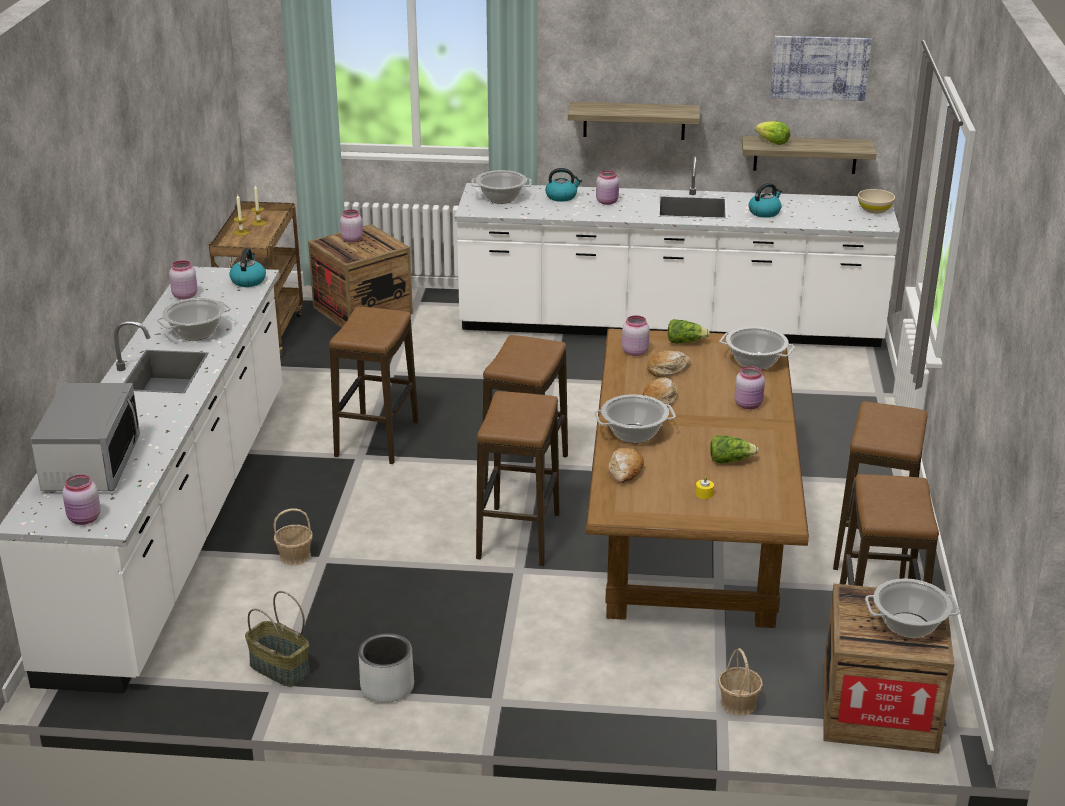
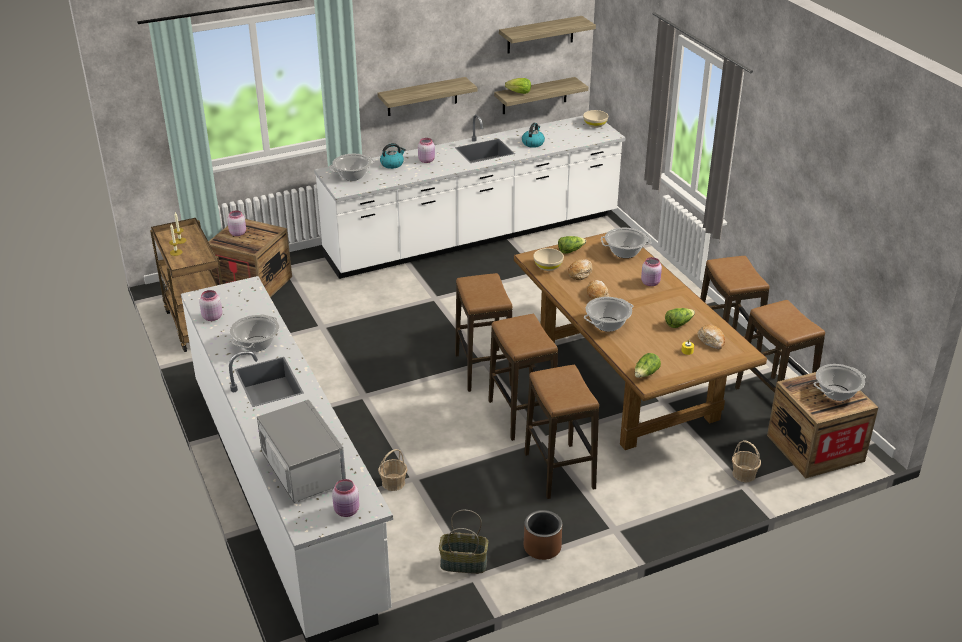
camera: 30 degrees left, 5 degrees up
kettle [229,248,266,287] -> none
stool [329,307,419,464] -> stool moved to [525,365,599,499]
grey planter [358,633,414,703] -> brown planter [524,510,562,560]
bread [609,448,644,483] -> bread moved to [697,325,725,349]
pink jar [622,315,650,356] -> beige bowl [533,248,564,271]
picture [770,36,872,101] -> shelf [499,16,596,53]
none -> lettuce [635,353,661,378]

